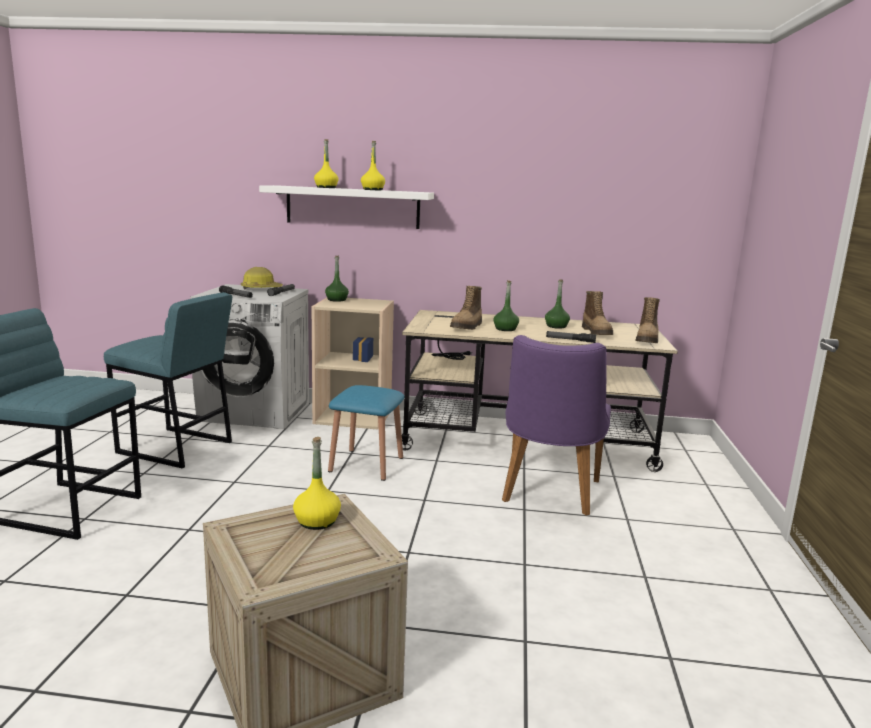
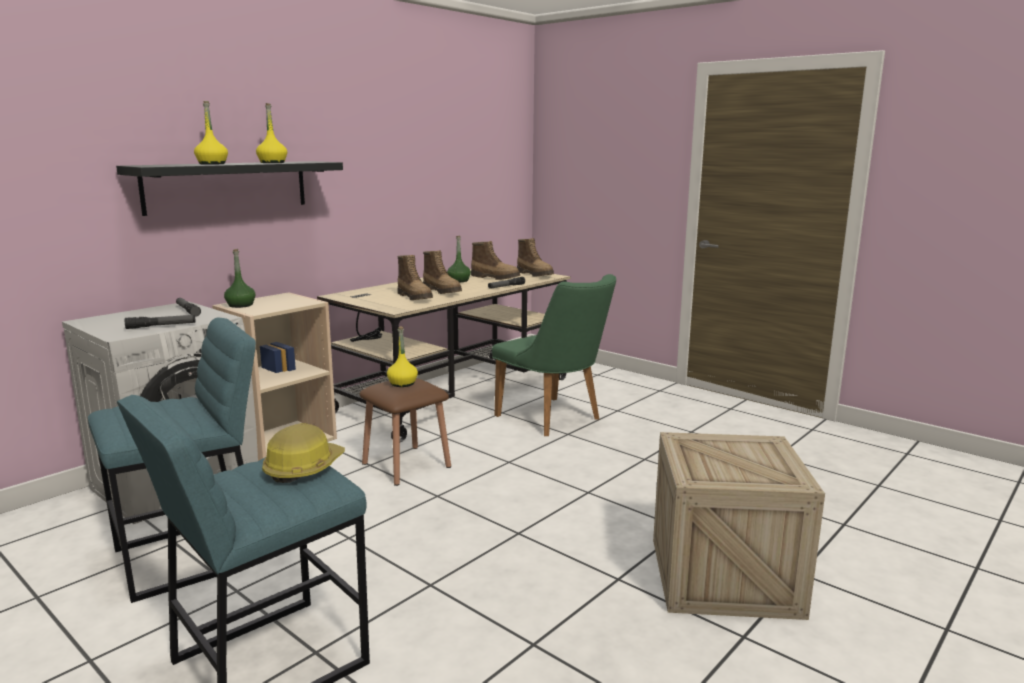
camera: 55 degrees left, 0 degrees up
hard hat [241,267,283,290] -> hard hat moved to [262,423,345,483]
white shelf [259,185,434,229] -> black shelf [116,161,343,216]
yellow bottle [293,437,341,530] -> yellow bottle moved to [387,326,418,387]
blue stool [328,385,405,481] -> brown stool [360,378,451,486]
green bottle [493,280,519,331] -> boot [423,251,462,294]
purple chair [502,335,611,516] -> green chair [492,274,616,436]

